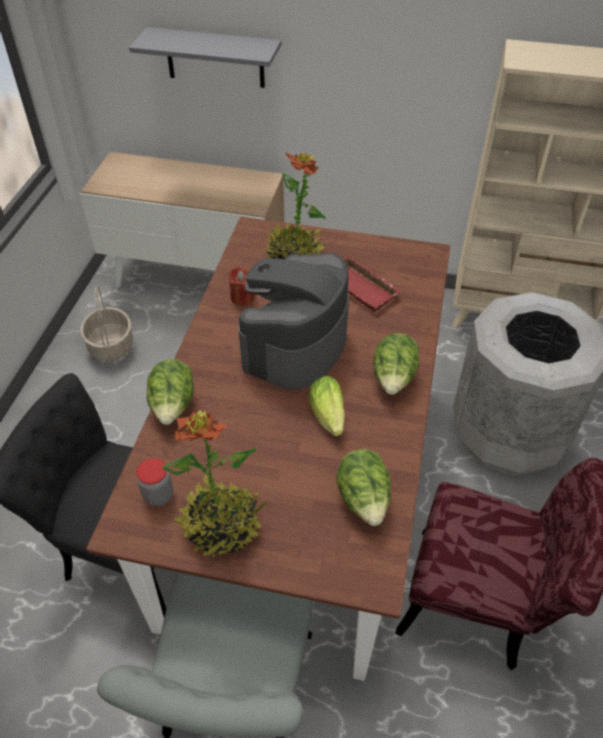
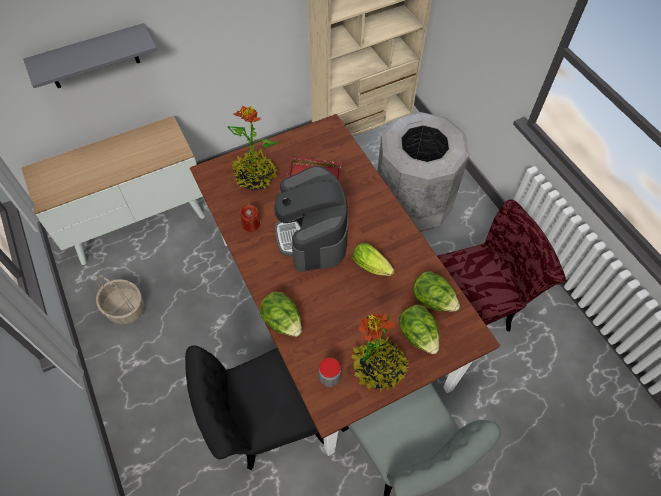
camera: 40 degrees left, 10 degrees up
lettuce [373,333,419,395] -> lettuce moved to [399,305,439,354]

